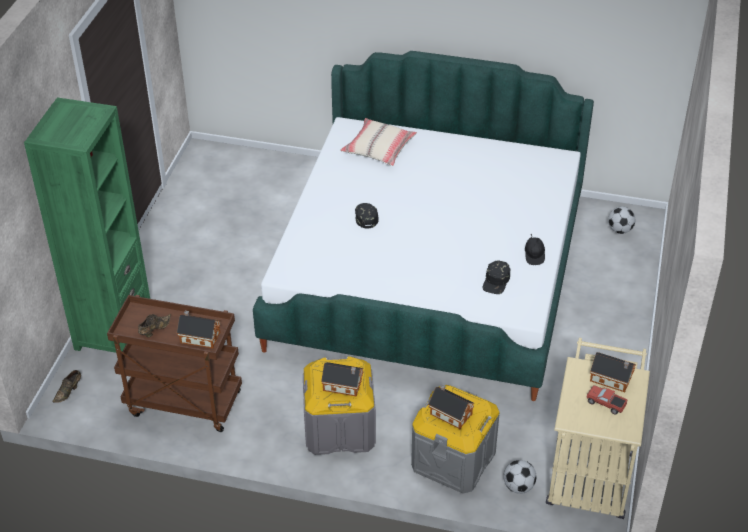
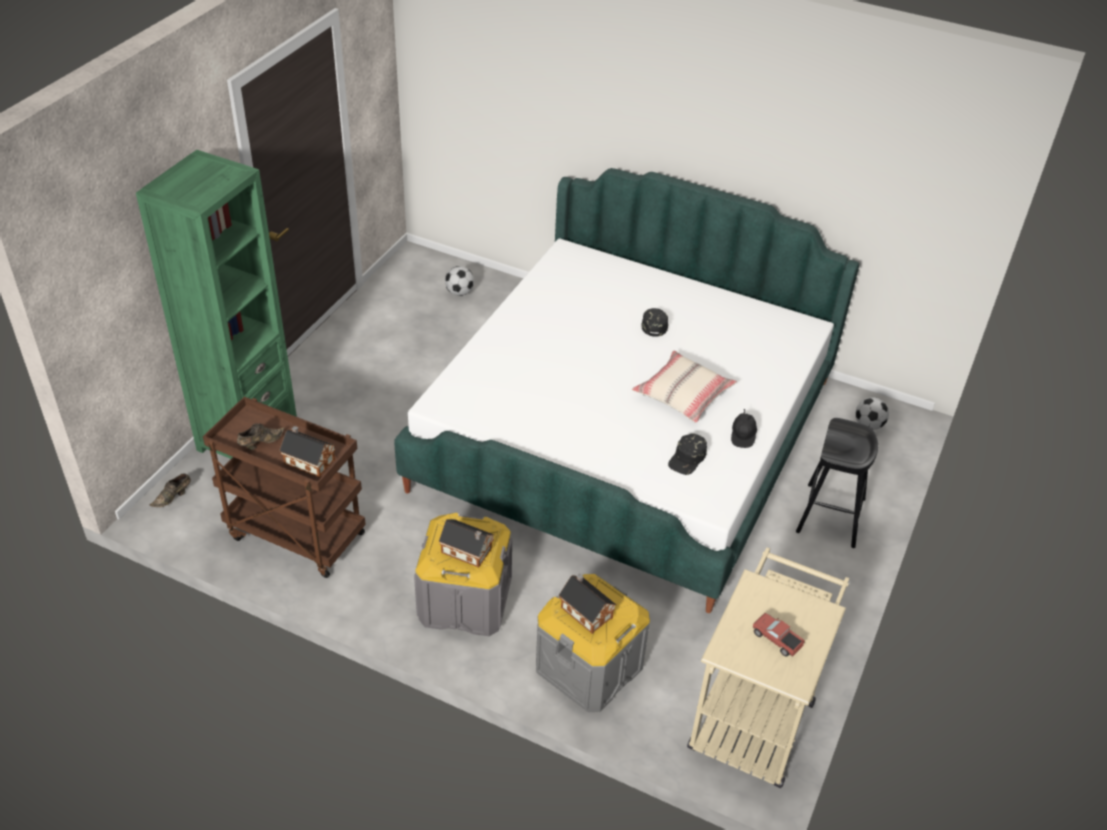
camera: 10 degrees right, 0 degrees up
beige pillow [340,118,417,166] -> beige pillow moved to [632,351,737,423]
black cap [355,203,379,229] -> black cap moved to [641,308,668,337]
football [503,460,536,494] -> football moved to [445,266,474,296]
toy house [590,352,636,392] -> none
none -> black stool [796,418,878,548]

